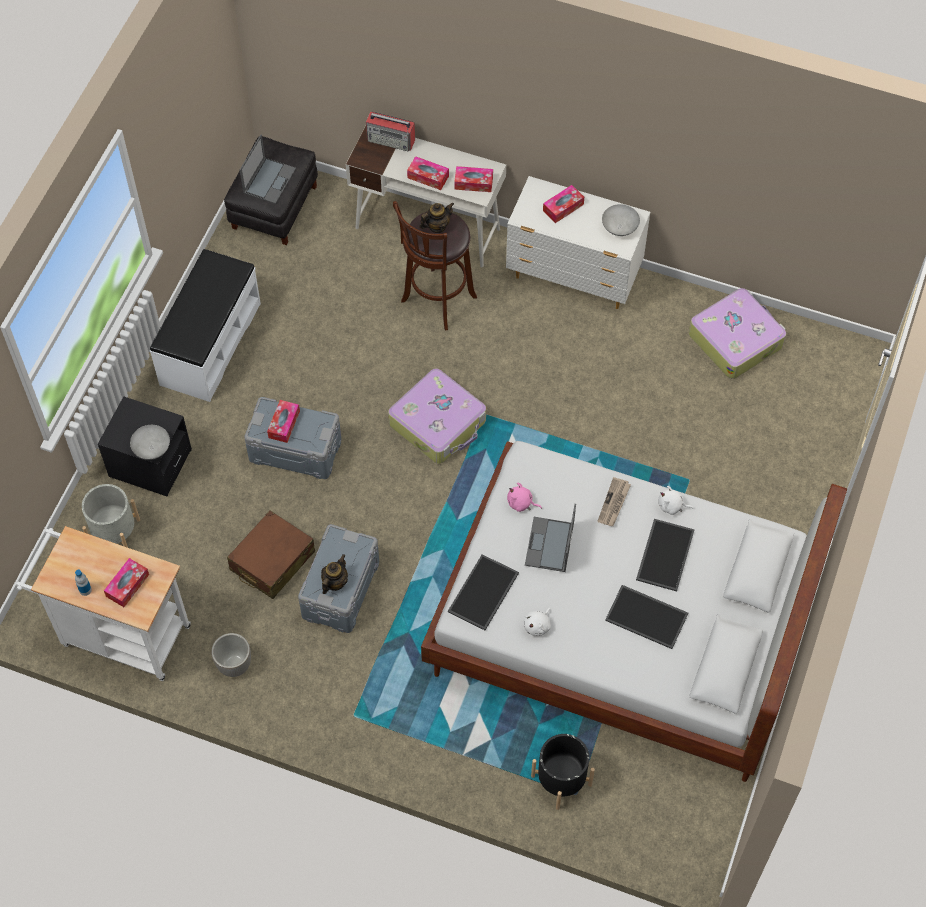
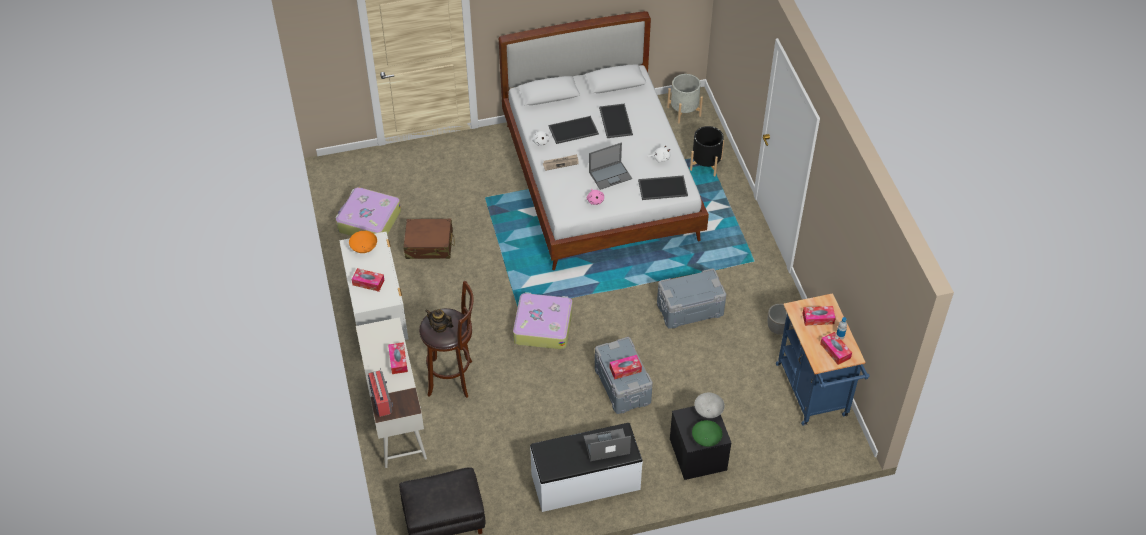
camera: 125 degrees left, 10 degrees down
white cart [16,526,191,681] -> blue cart [776,293,870,426]
grey planter [82,484,140,548] -> grey planter moved to [667,74,703,123]
brown suitcase [227,510,315,599] -> brown suitcase moved to [403,218,455,259]
laptop [240,135,296,204] -> laptop moved to [584,428,631,461]
teapot [321,554,348,594] -> none
tissue box [454,166,493,192] -> tissue box moved to [820,332,852,365]
grey bowl [602,204,640,236] -> orange bowl [349,231,377,253]
none -> green bowl [692,420,723,447]

